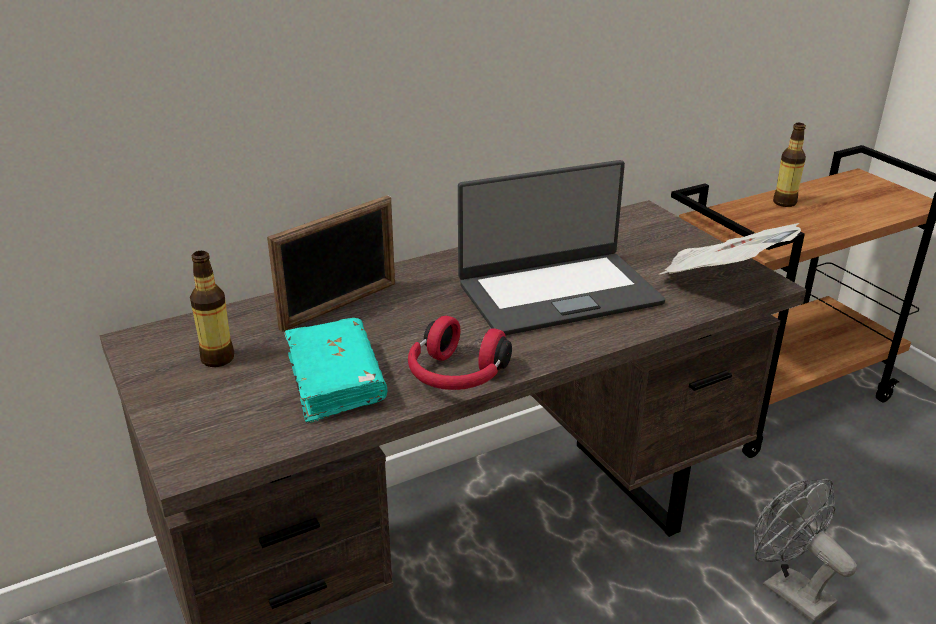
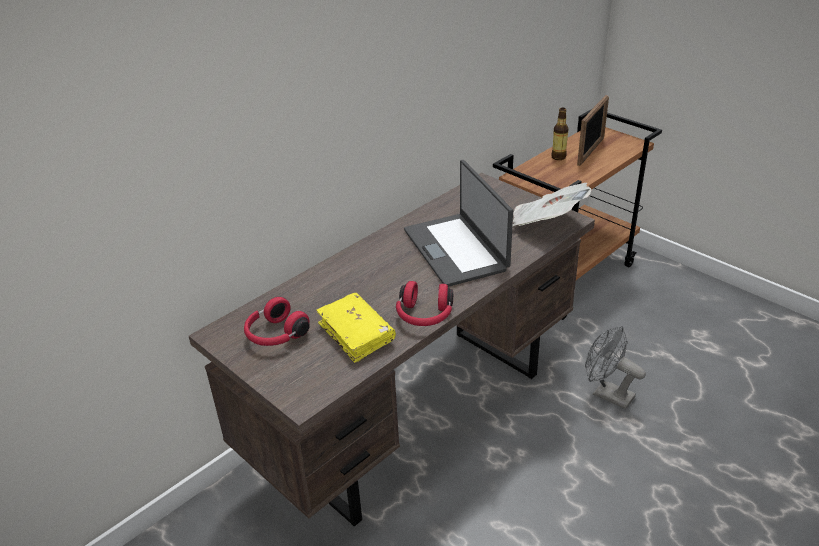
camera: 15 degrees left, 5 degrees up
bottle [190,251,234,367] -> red headphones [244,297,310,346]
picture frame [267,195,395,332] -> picture frame moved to [577,95,609,166]
turquoise book [284,318,388,424] -> yellow book [316,293,396,363]
laptop [458,160,665,335] -> laptop turned 105 degrees clockwise [404,160,513,287]

